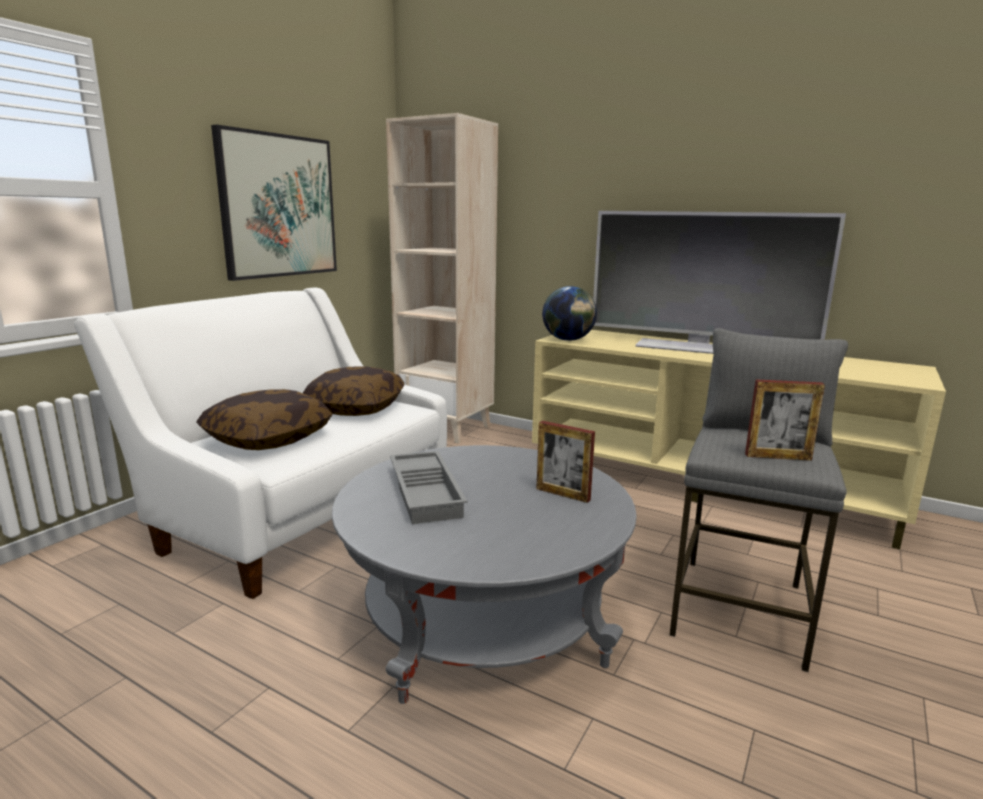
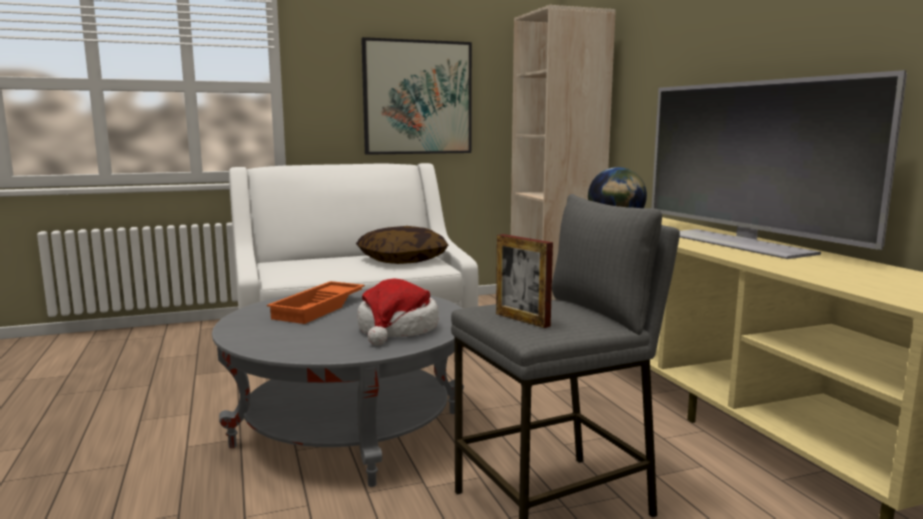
camera: 40 degrees right, 5 degrees down
pillow [196,389,333,450] -> none
grey tray [390,451,467,524] -> orange tray [267,281,365,324]
picture frame [536,421,595,503] -> hat [357,279,439,346]

